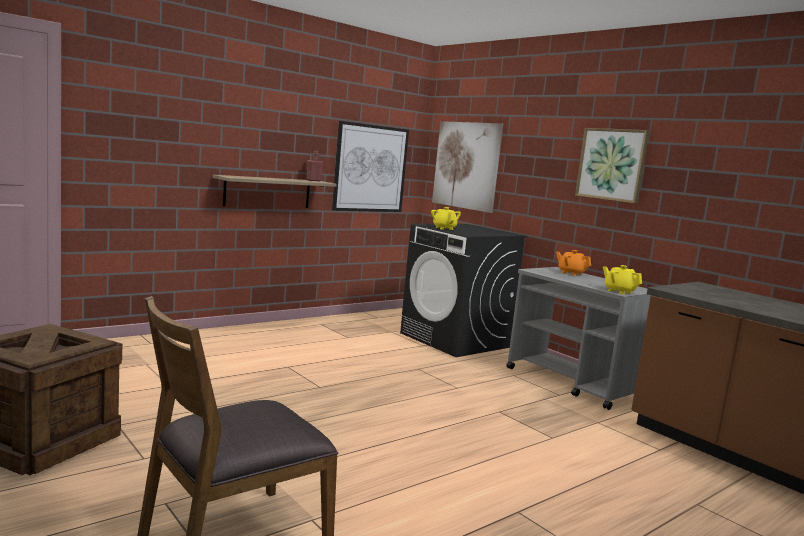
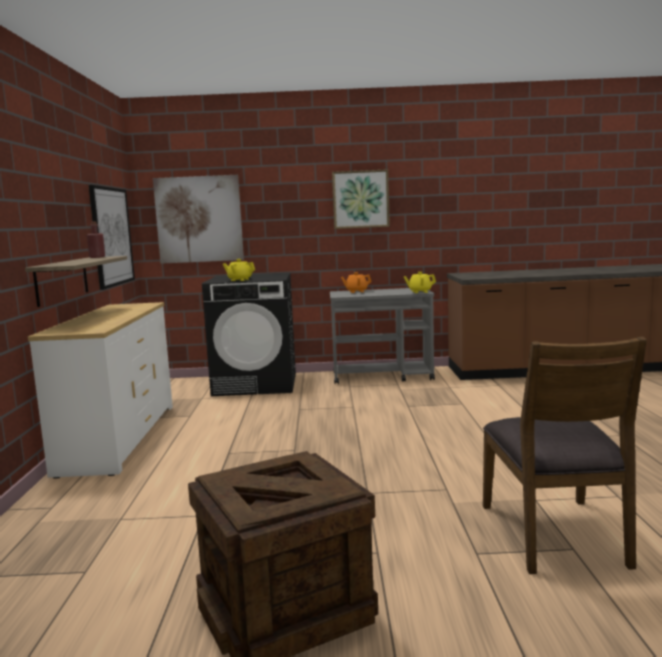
camera: 50 degrees left, 0 degrees up
none -> white dresser [28,302,173,479]

